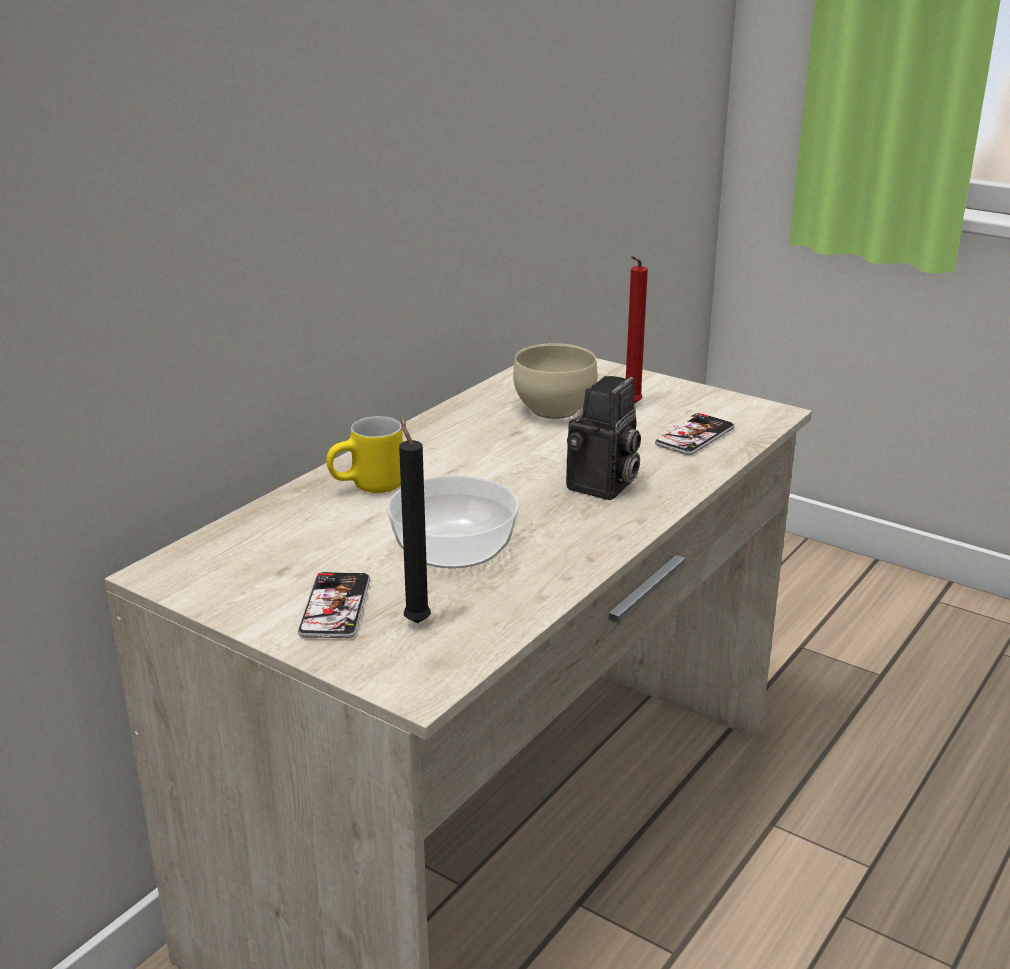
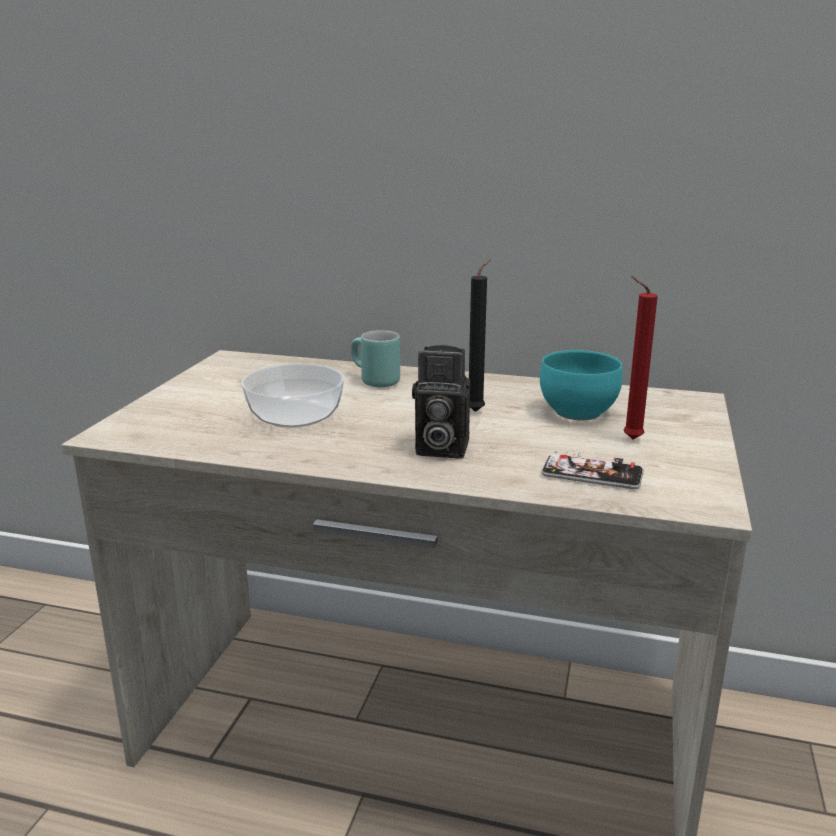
camera: 70 degrees right, 5 degrees down
phone [298,572,370,638] -> none
yellow mug [326,416,403,493] -> turquoise mug [351,330,400,387]
black candle [399,414,431,623] -> black candle moved to [469,259,491,412]
beige bowl [513,343,597,419] -> turquoise bowl [540,350,622,421]

